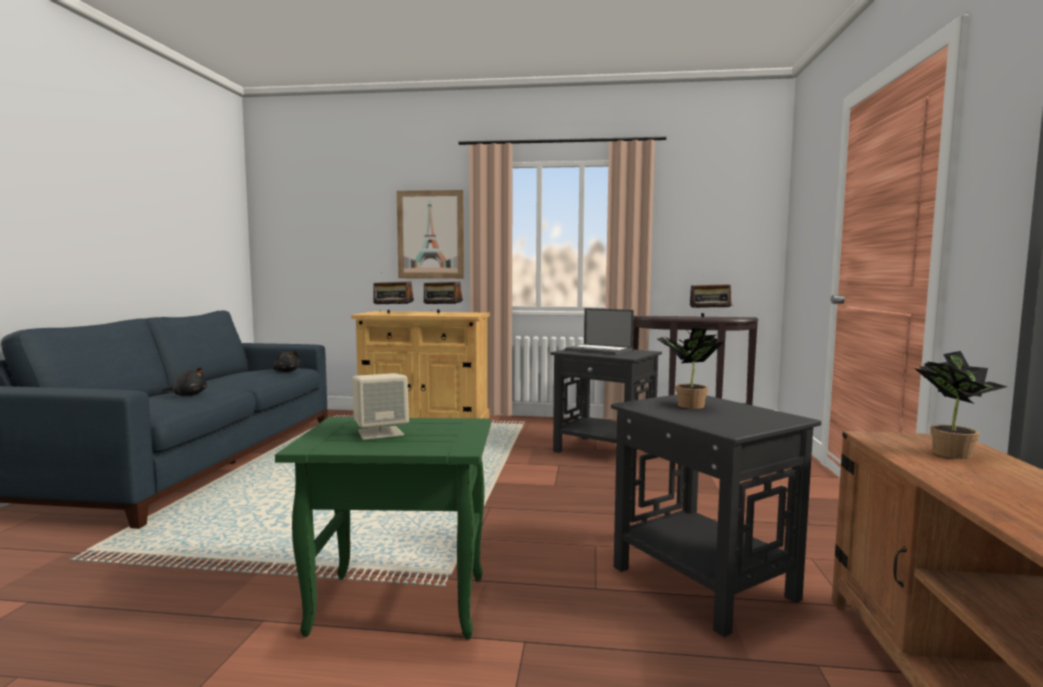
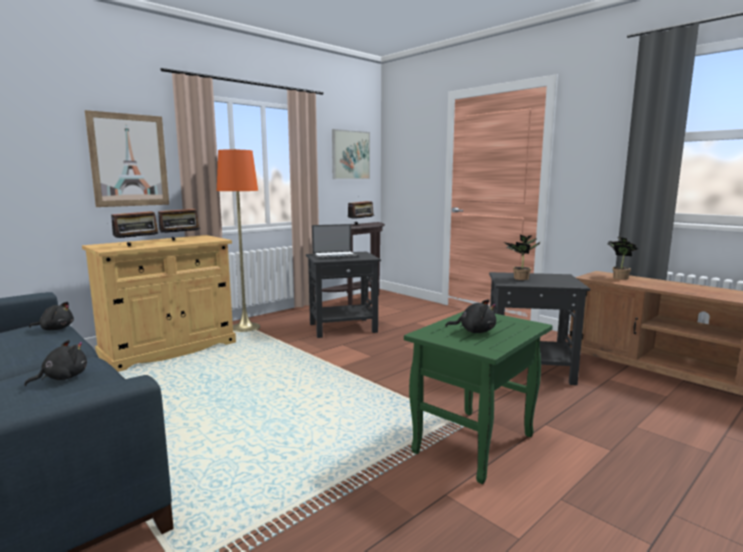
camera: 50 degrees left, 5 degrees up
beige speaker [352,373,409,440] -> black plush toy [445,299,496,333]
none -> orange floor lamp [217,149,260,332]
none -> picture [332,129,370,179]

